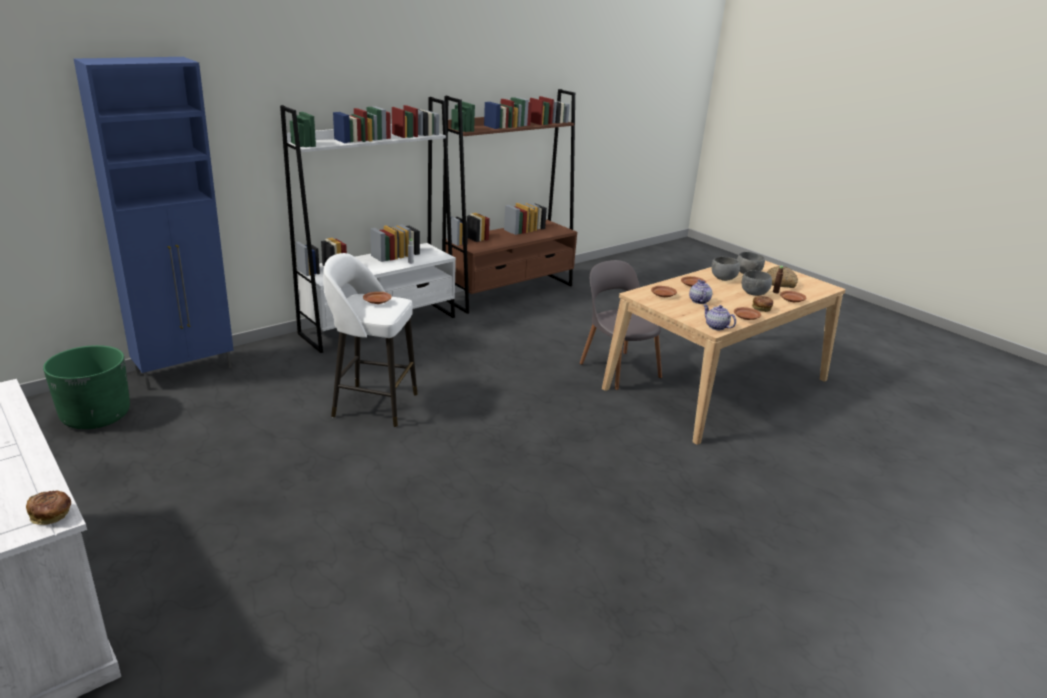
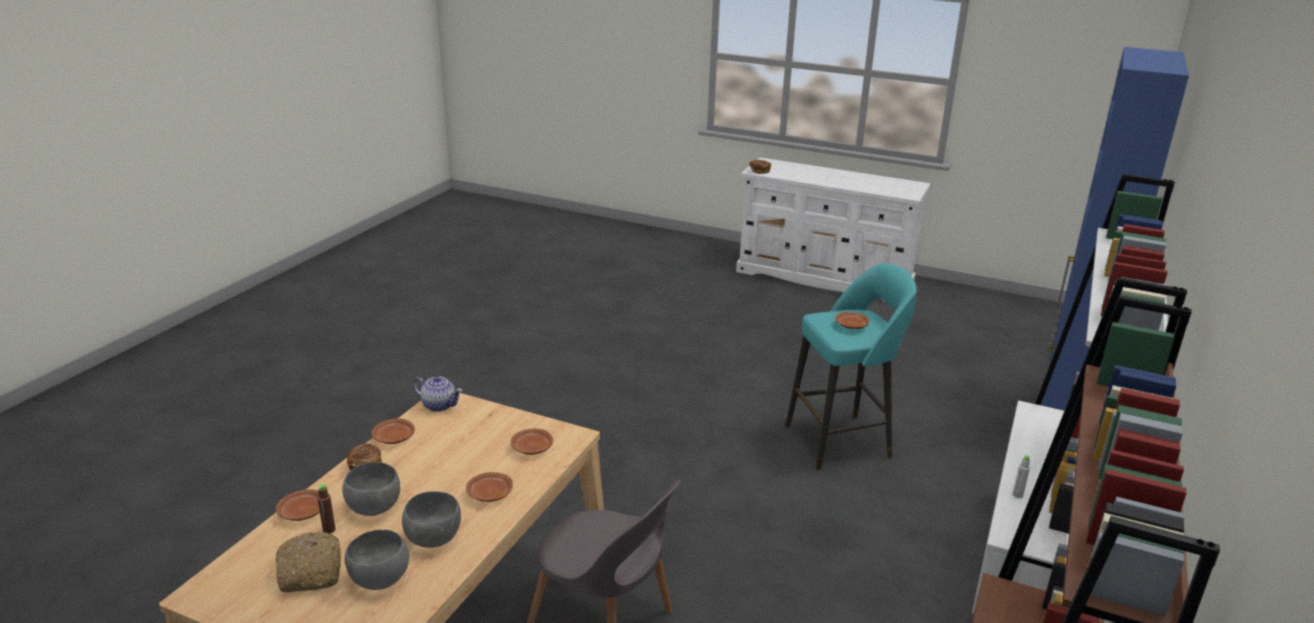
camera: 155 degrees right, 0 degrees up
green planter [43,345,130,429] -> none
white stool [323,253,418,427] -> turquoise stool [785,263,917,470]
teapot [689,280,712,304] -> none

